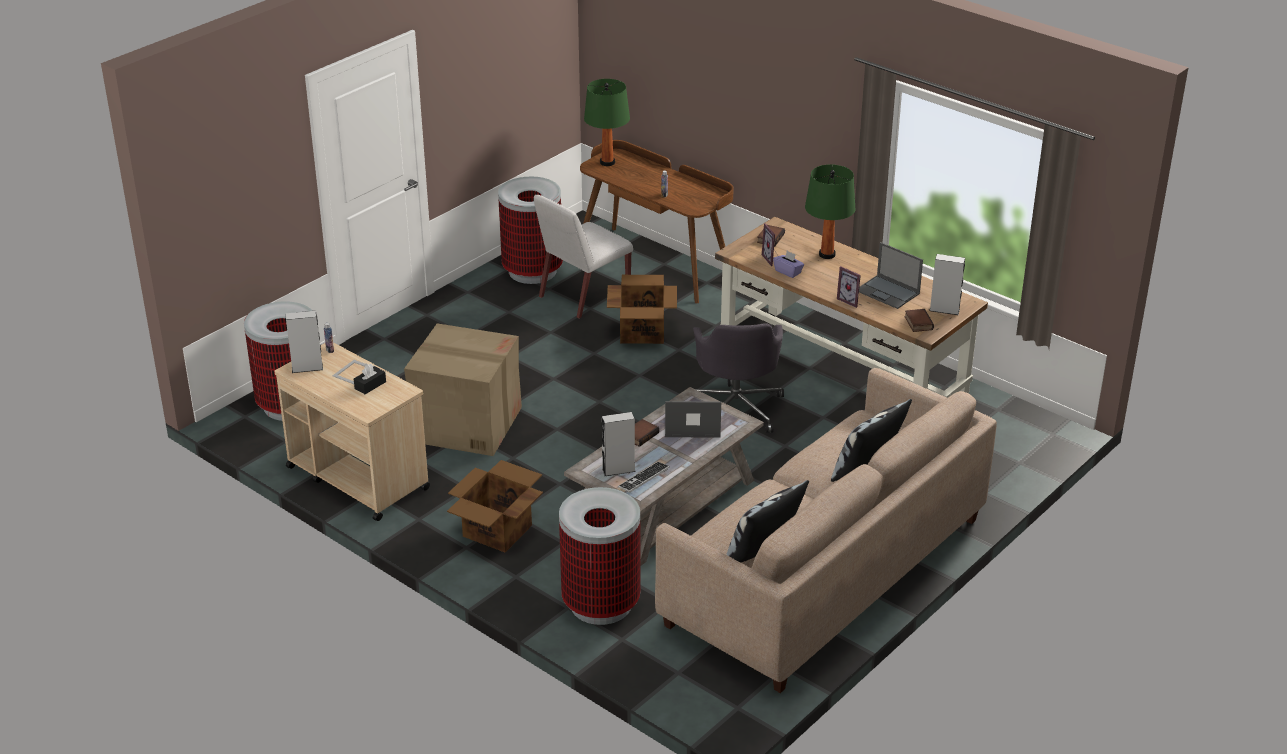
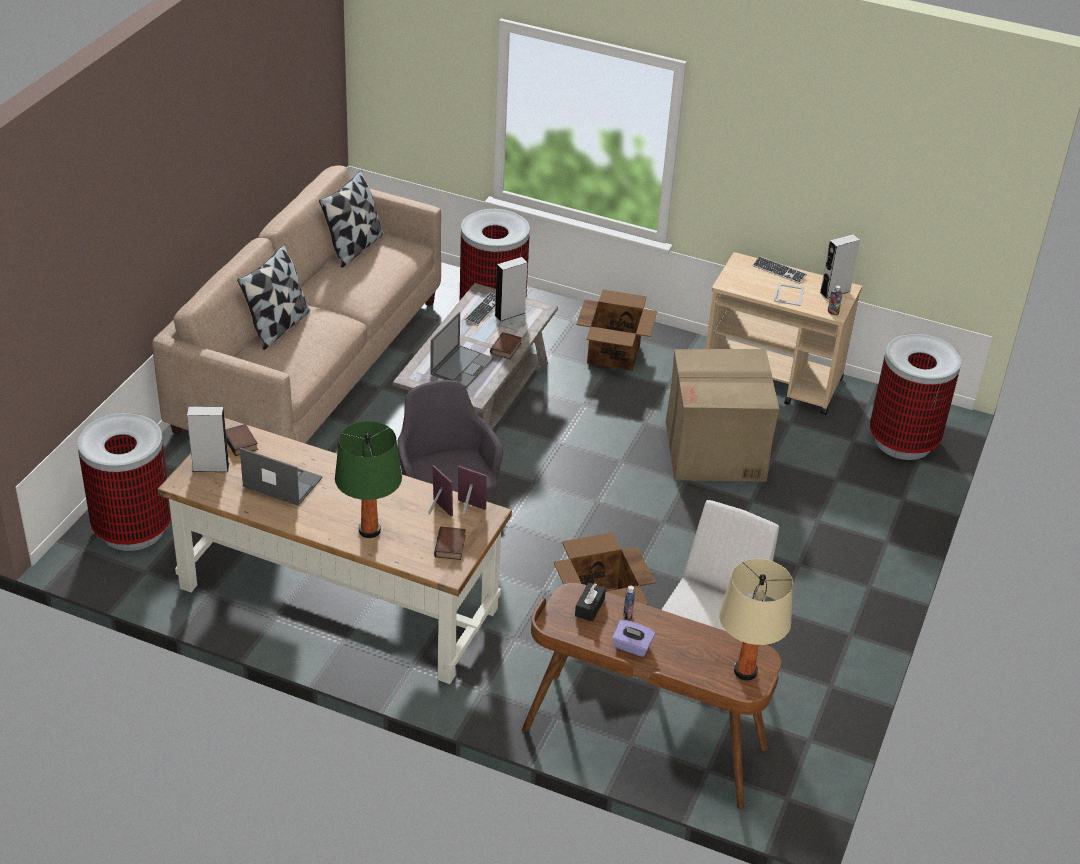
camera: 160 degrees right, 5 degrees up
black tissue box [354,364,386,394] -> black tissue box moved to [575,583,606,622]
trash can [498,177,563,284] -> trash can moved to [77,413,171,551]
green table lamp [584,79,630,166] -> beige table lamp [719,559,793,680]
laptop [665,401,721,438] -> laptop turned 45 degrees counterclockwise [430,312,494,388]
purple tissue box [773,251,804,278] -> purple tissue box moved to [612,620,655,657]
picture frame [837,266,861,308] -> picture frame moved to [458,466,487,515]
none -> keyboard [752,256,807,284]

